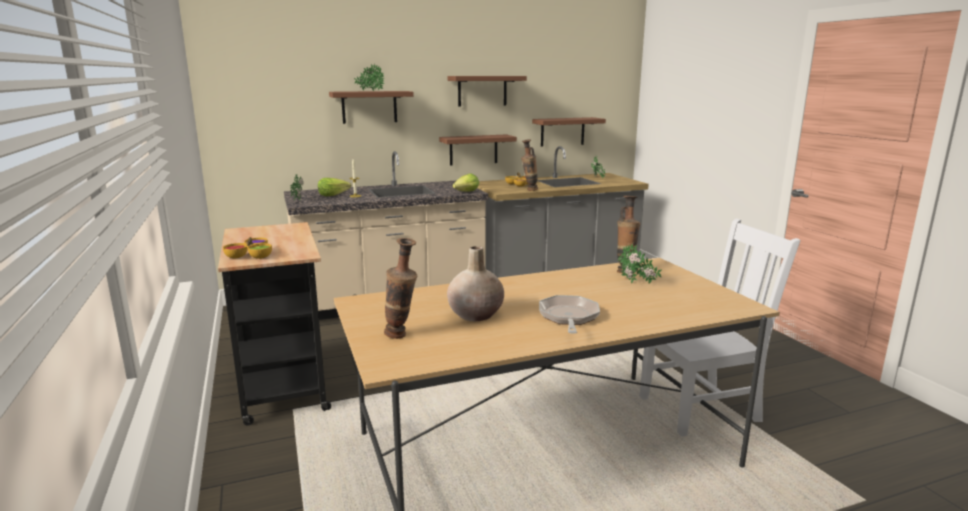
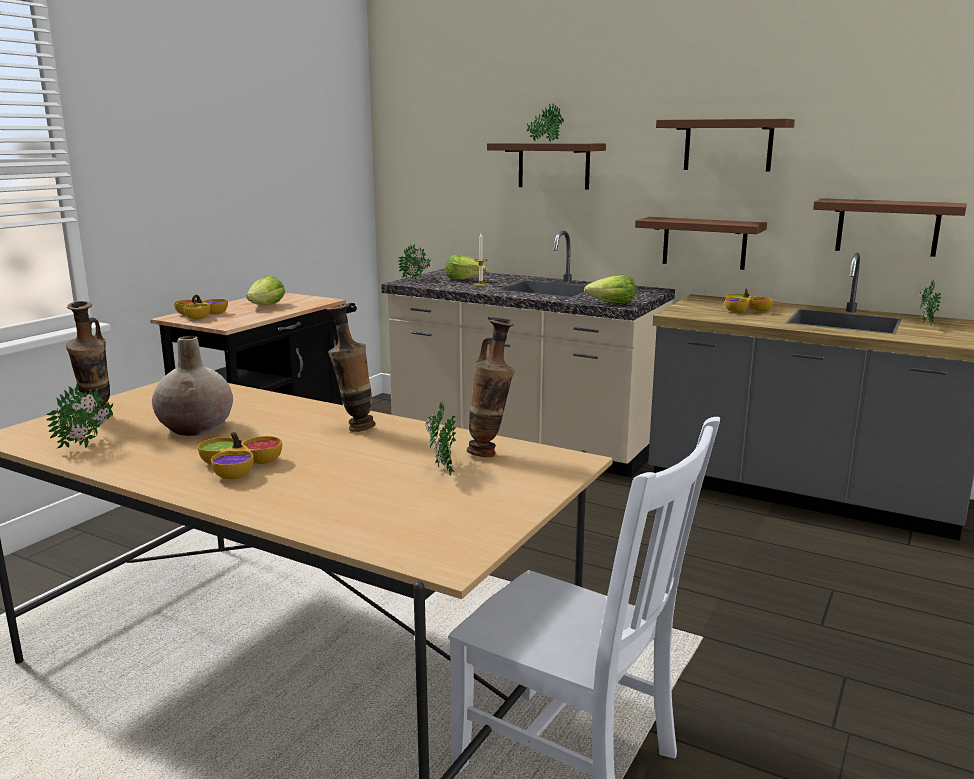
camera: 50 degrees right, 0 degrees up
vase [521,139,538,191] -> vase moved to [326,305,376,432]
frying pan [539,295,600,334] -> bowl [198,432,282,479]
none -> potted plant [47,385,113,448]
none -> lettuce [247,276,285,305]

